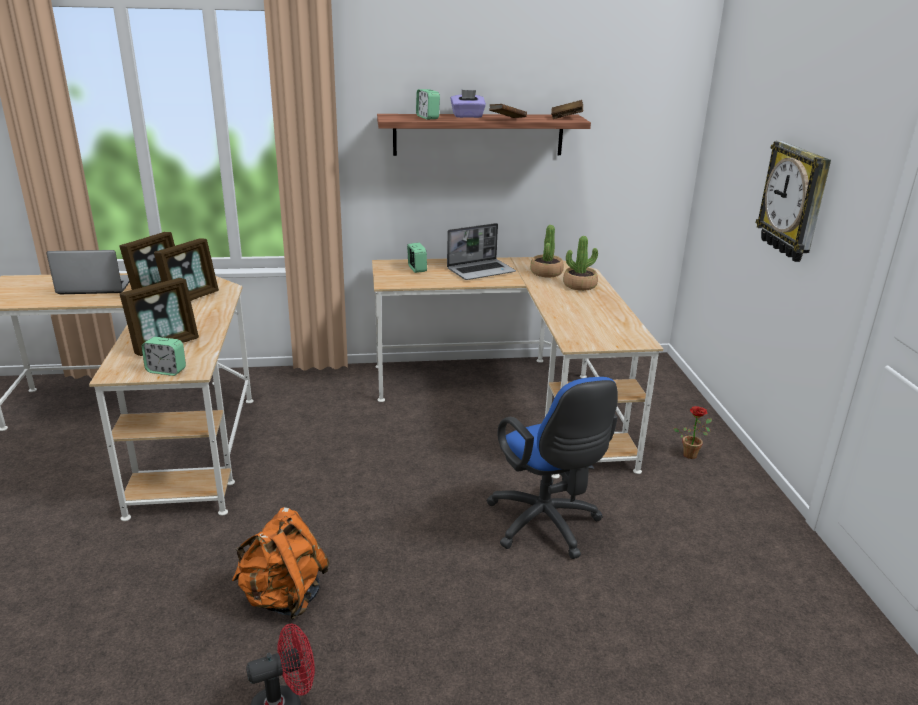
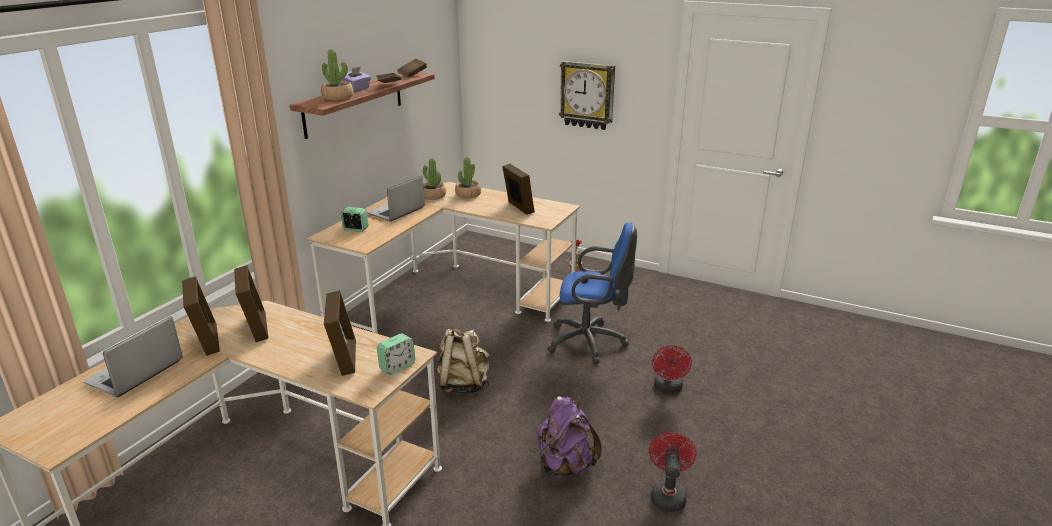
camera: 55 degrees left, 0 degrees up
orange backpack [232,507,329,620] -> purple backpack [536,396,602,476]
alarm clock [416,89,440,120] -> potted plant [321,49,353,100]
laptop [447,223,516,280] -> laptop turned 150 degrees counterclockwise [367,176,425,222]
none -> beige backpack [437,329,490,394]
none -> picture frame [502,164,535,215]
none -> red fan [652,344,692,393]

